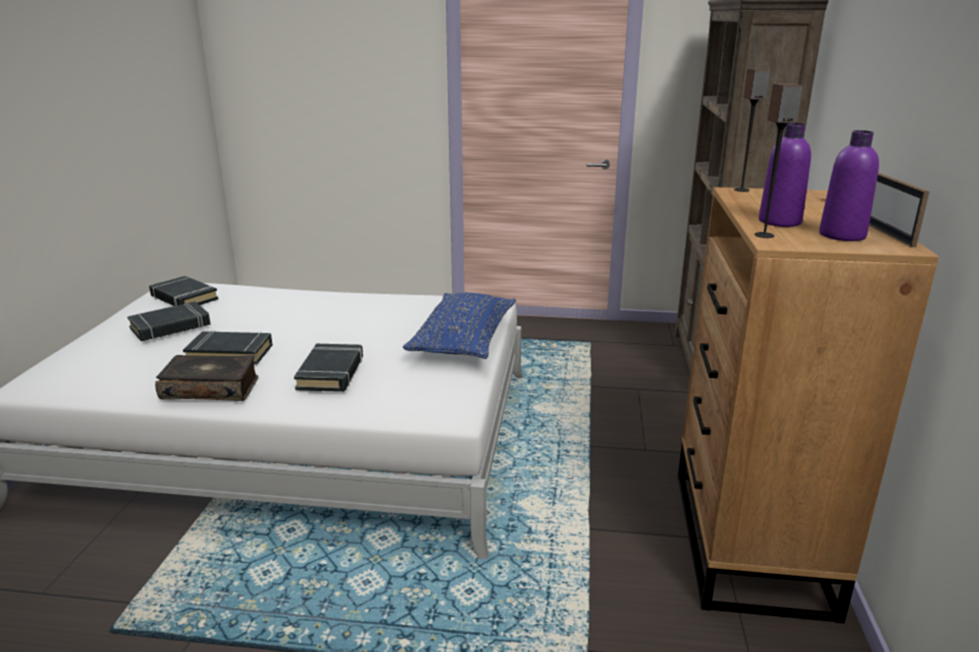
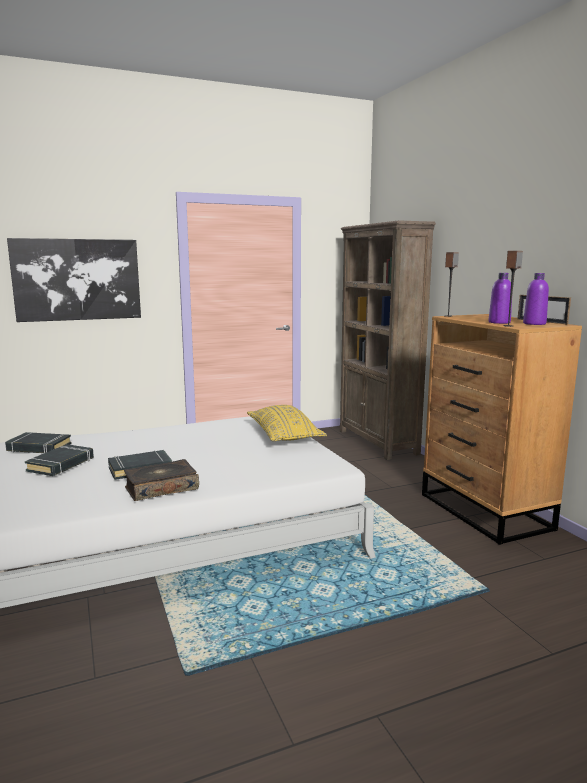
camera: 30 degrees left, 10 degrees down
black book [294,344,363,392] -> none
blue pillow [403,293,516,359] -> yellow pillow [247,405,327,441]
none -> picture [7,238,141,322]

